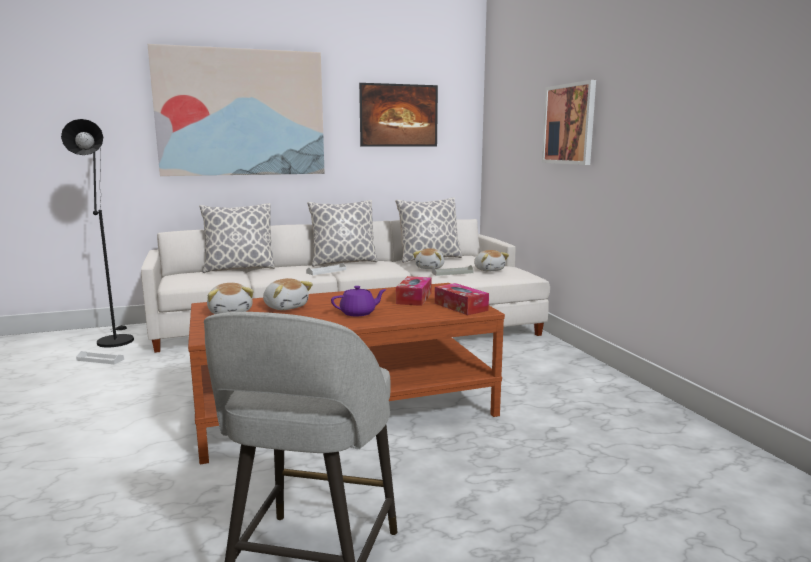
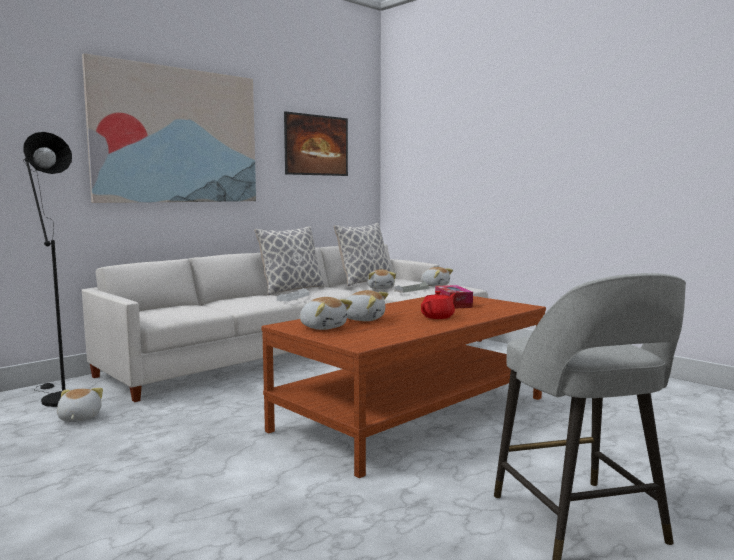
camera: 25 degrees left, 5 degrees down
white tray [76,351,124,364] -> plush toy [57,388,103,422]
pillow [199,203,275,273] -> none
purple teapot [331,286,387,316] -> red teapot [421,291,456,319]
tissue box [435,283,489,315] -> none
picture [542,80,596,165] -> none

